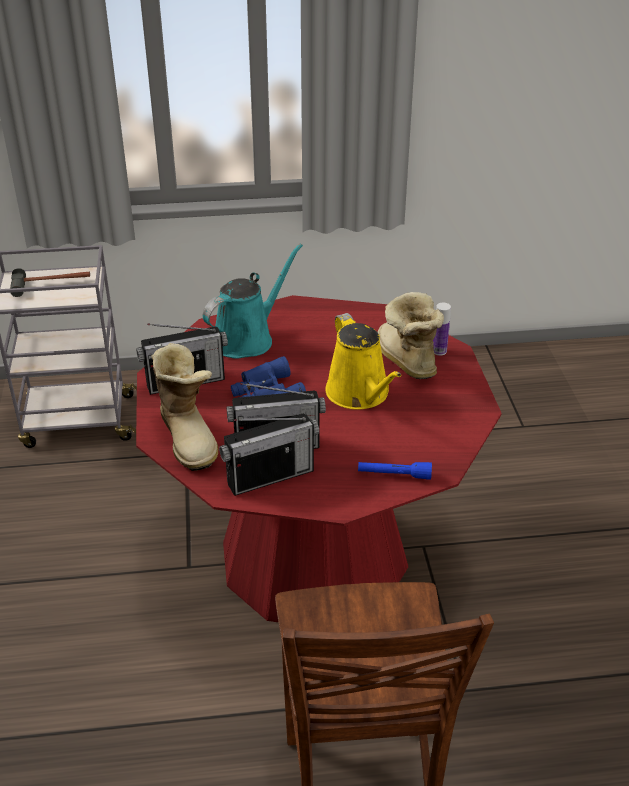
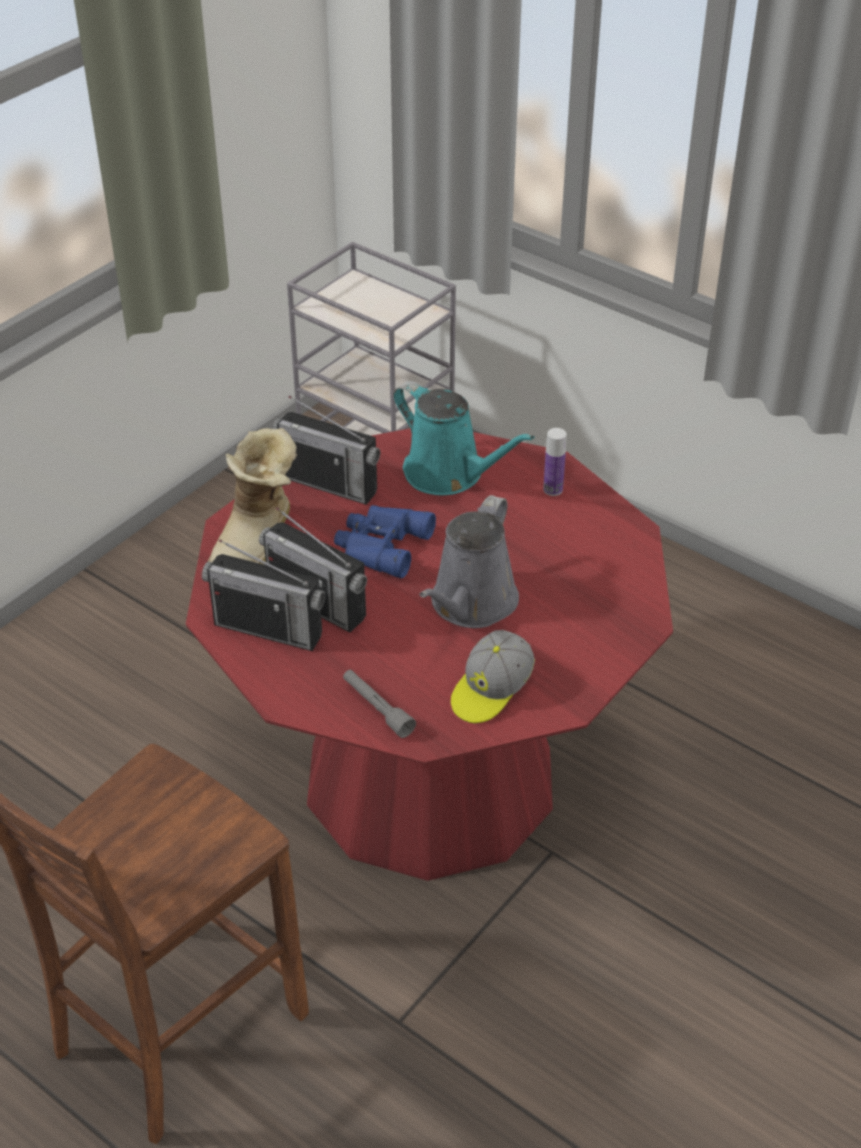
camera: 45 degrees right, 5 degrees up
hammer [10,268,90,297] -> none
turquoise watering can [203,244,303,359] -> turquoise watering can turned 45 degrees clockwise [393,381,534,495]
yellow watering can [325,313,402,410] -> grey watering can [419,495,519,628]
blue flashlight [358,462,432,480] -> grey flashlight [343,670,416,738]
boot [378,292,444,379] -> none
bottle [433,303,451,356] -> bottle moved to [543,428,567,496]
none -> cap [451,630,535,723]

